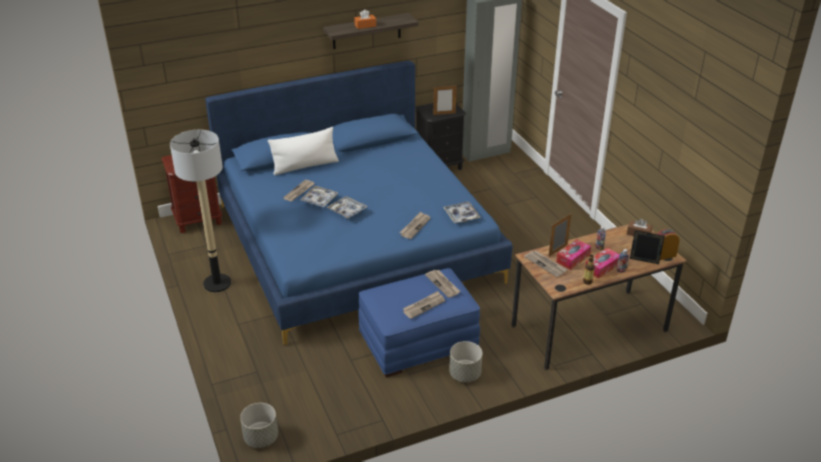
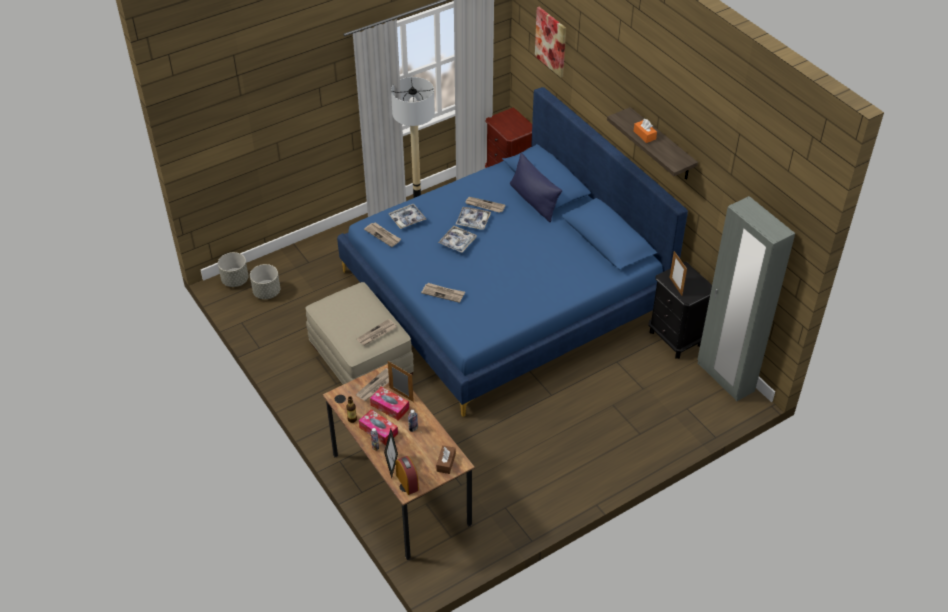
camera: 80 degrees right, 10 degrees up
white pillow [268,127,339,175] -> blue pillow [510,153,562,222]
blue ottoman [359,268,480,377] -> beige ottoman [306,282,414,385]
newspaper [403,291,445,319] -> newspaper moved to [364,222,401,247]
tray [443,201,481,223] -> tray moved to [389,204,426,229]
grey planter [449,341,482,382] -> grey planter moved to [250,264,280,299]
none -> picture [535,7,566,77]

